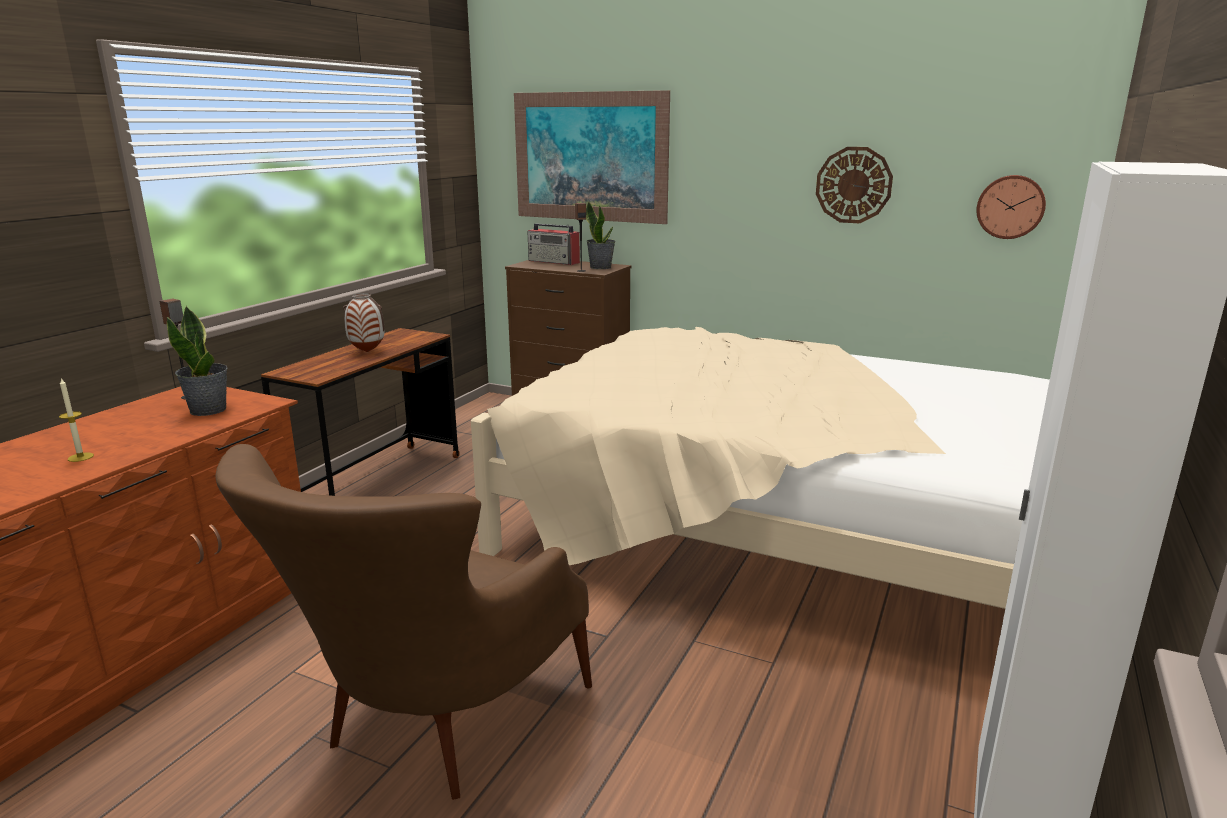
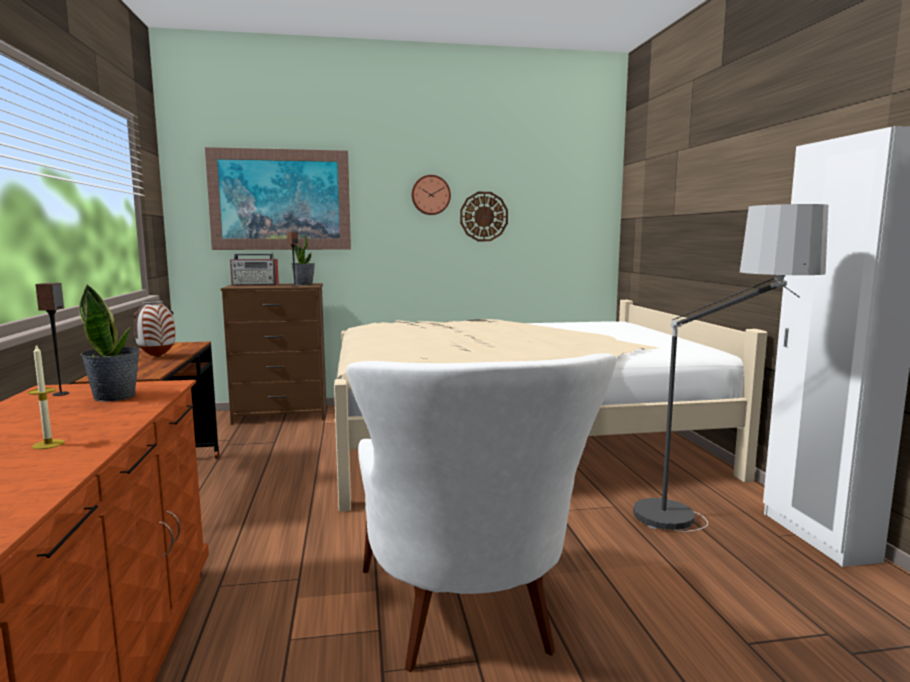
camera: 35 degrees left, 10 degrees down
brown armchair [215,444,592,800] -> white armchair [346,353,617,672]
wall clock [976,175,1046,239] -> wall clock moved to [412,175,451,215]
none -> floor lamp [633,204,828,532]

